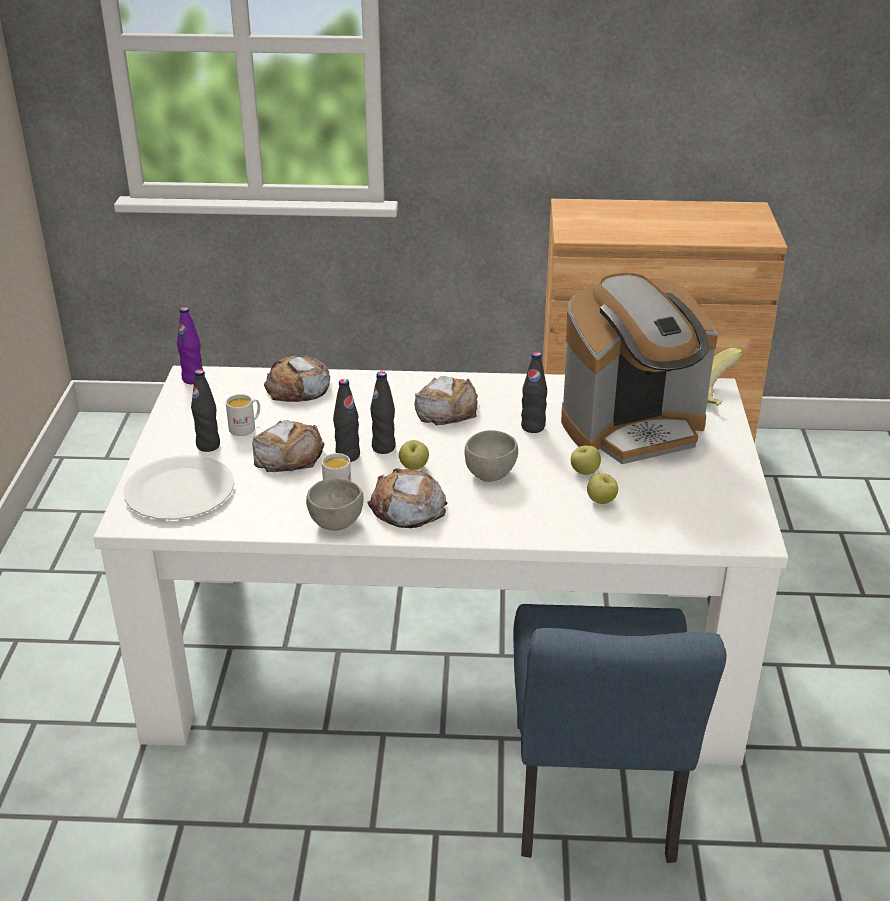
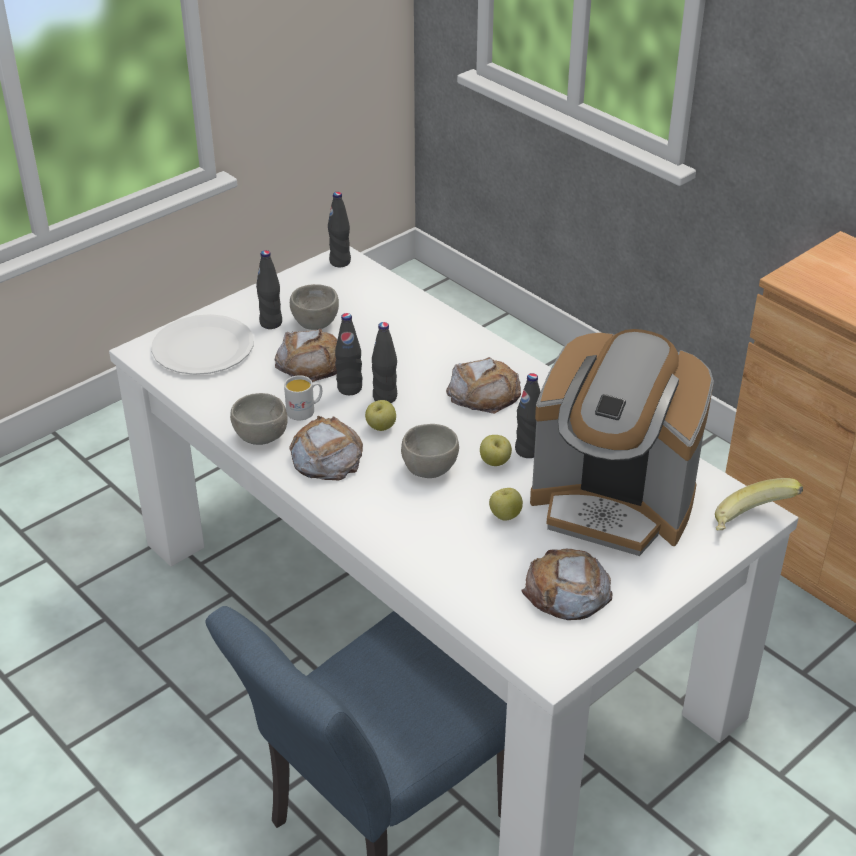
camera: 45 degrees right, 5 degrees up
purple bottle [177,307,203,384] -> black bottle [328,192,351,267]
white mug [226,394,260,436] -> grey bowl [290,284,339,330]
bread [264,355,330,402] -> bread moved to [522,549,612,620]
apple [587,473,618,504] -> apple moved to [480,435,512,466]

